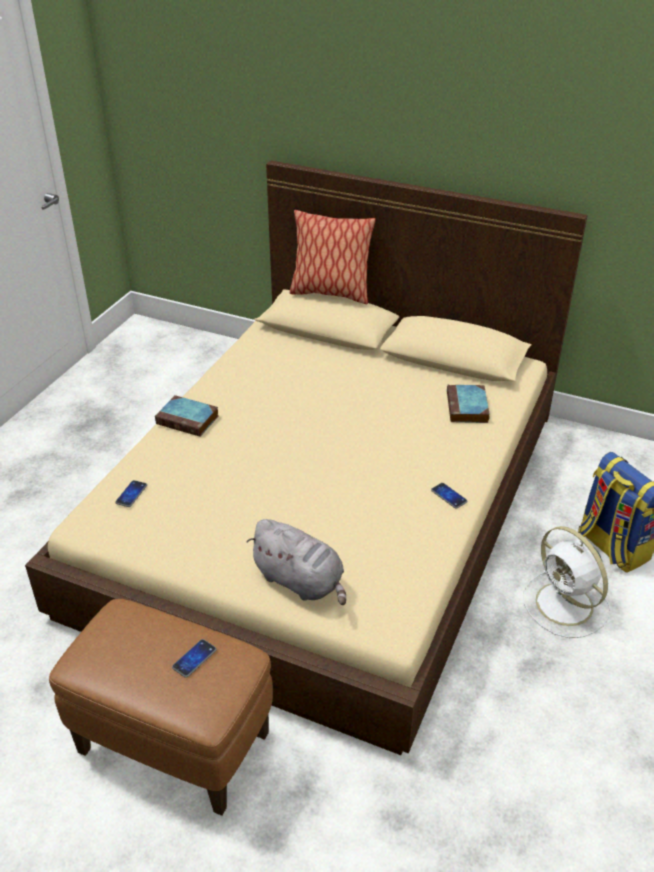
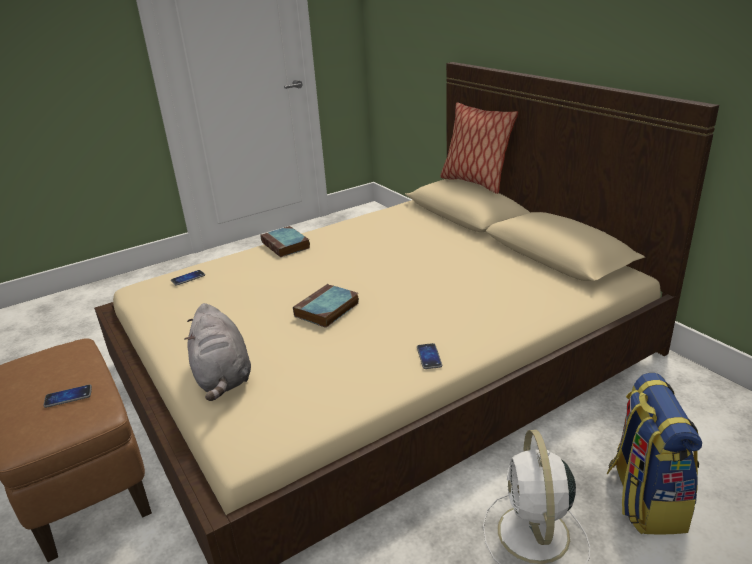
camera: 35 degrees right, 10 degrees down
book [447,385,490,423] -> book moved to [293,284,359,328]

